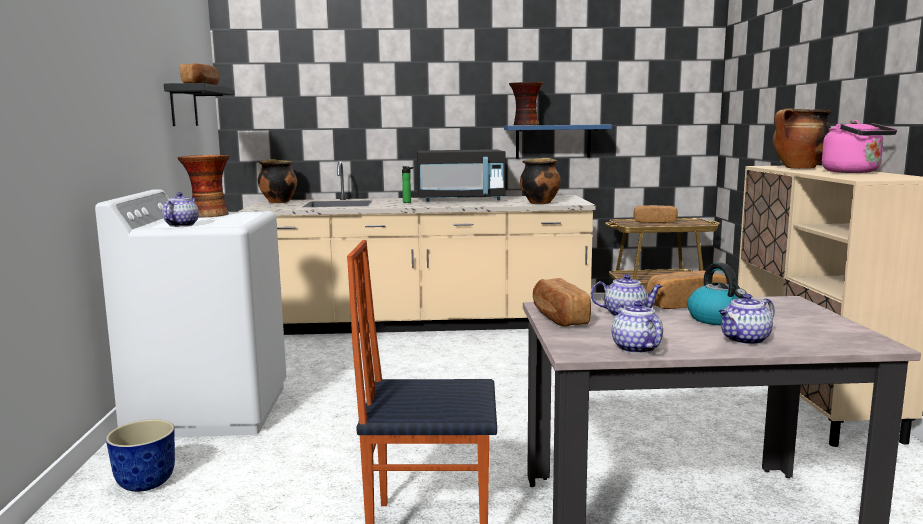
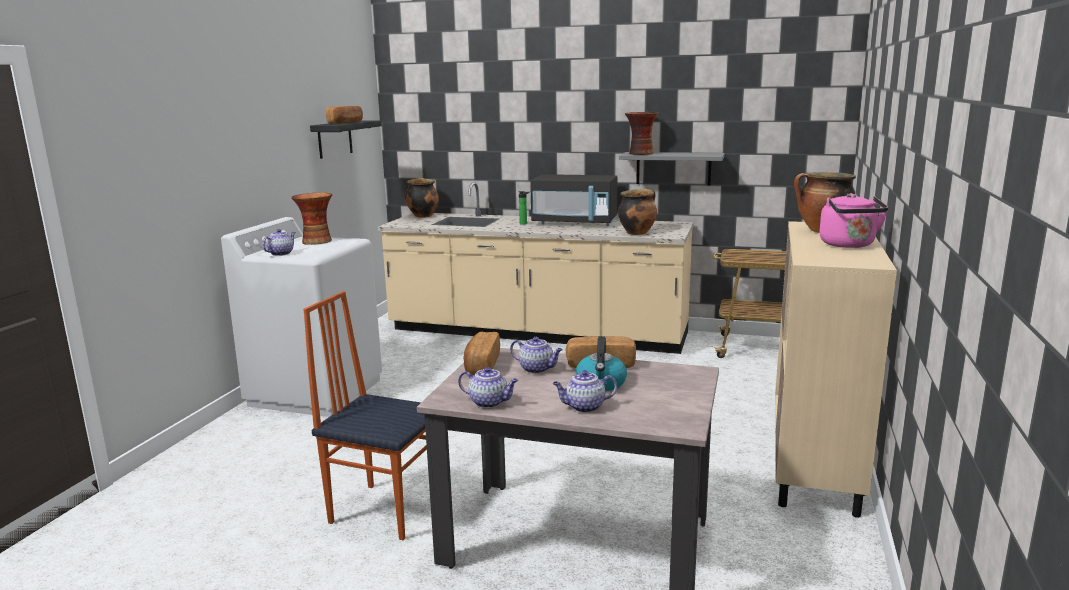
camera: 20 degrees right, 5 degrees up
planter [106,419,175,492] -> none
blue shelf [504,125,612,159] -> grey shelf [619,152,725,185]
teapot [612,301,663,354] -> teapot turned 105 degrees clockwise [458,367,518,408]
bread [633,205,678,223] -> none

